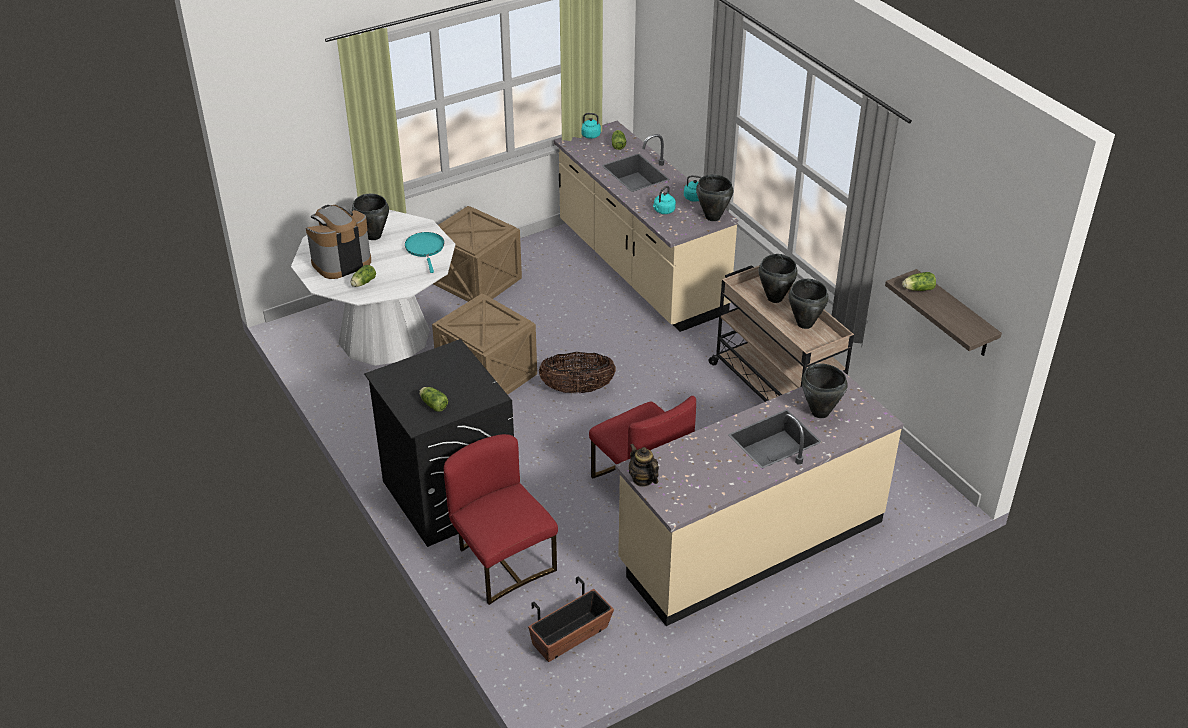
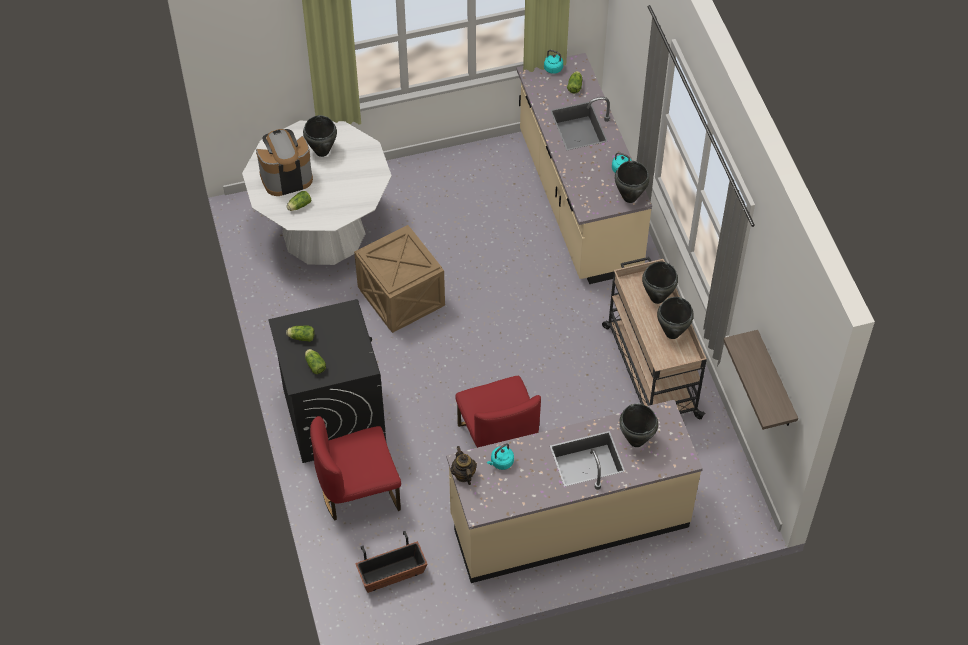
camera: 15 degrees right, 15 degrees up
turquoise frying pan [405,232,444,273] -> none
crate [433,206,522,302] -> none
red chair [444,434,558,605] -> red chair turned 90 degrees counterclockwise [310,416,401,520]
basket [539,352,616,393] -> none
turquoise kettle [653,186,676,214] -> turquoise kettle moved to [487,443,514,470]
lettuce [902,272,936,291] -> lettuce moved to [286,326,314,342]

